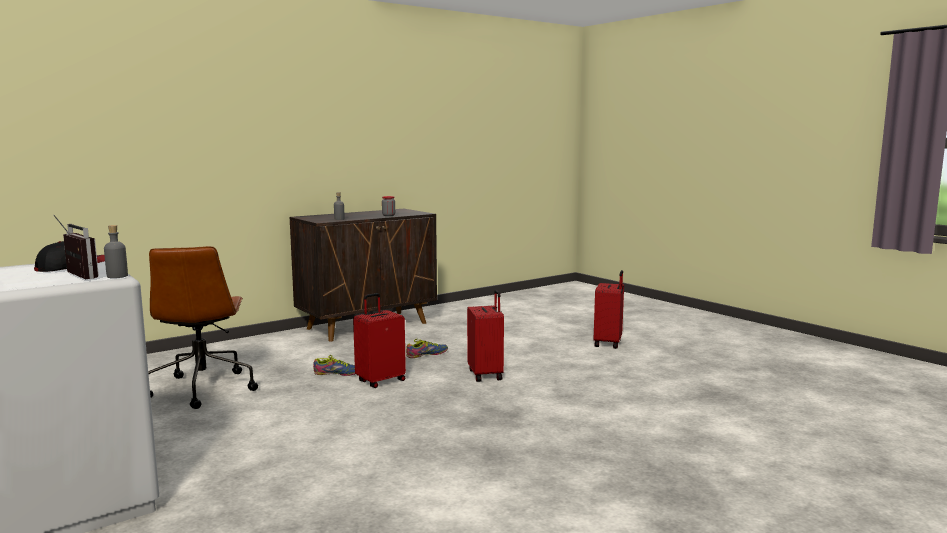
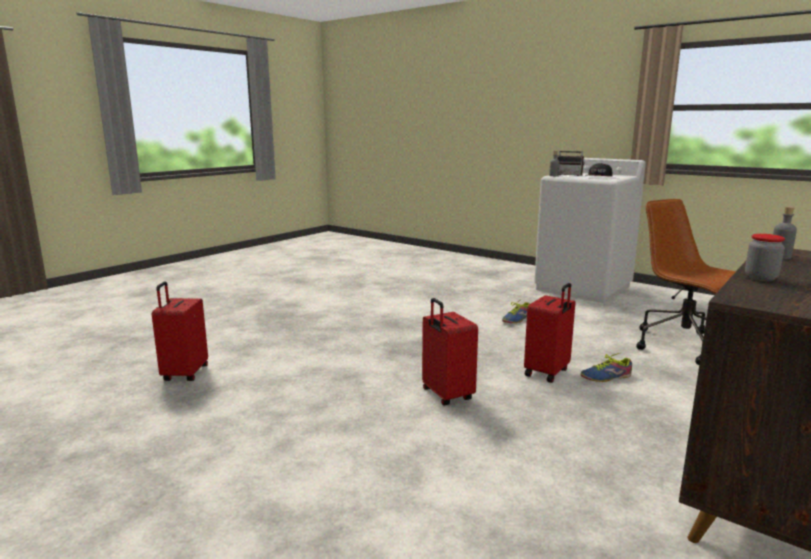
camera: 165 degrees right, 5 degrees up
shoe [406,339,448,358] -> shoe moved to [502,300,530,323]
red suitcase [594,270,624,349] -> red suitcase moved to [152,281,208,381]

